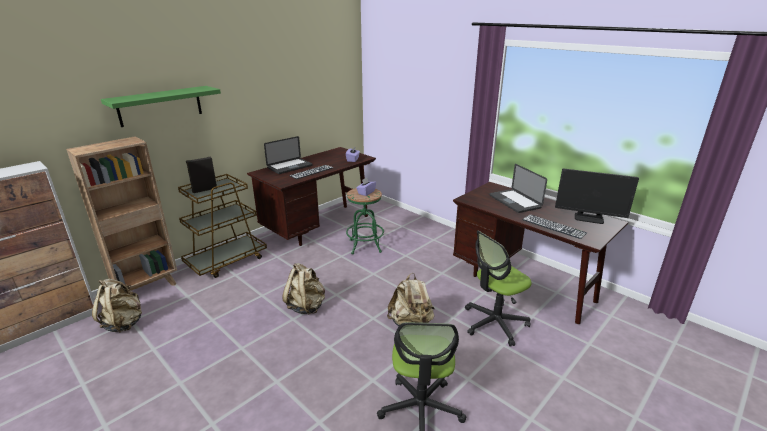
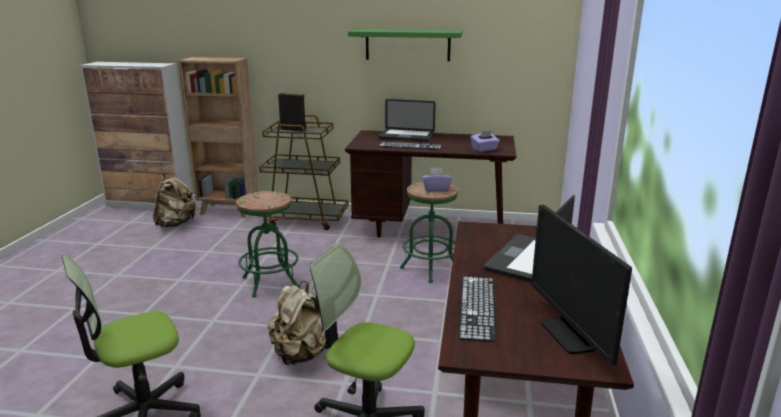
camera: 55 degrees right, 5 degrees down
green shelf [101,86,221,127] -> green shelf moved to [348,29,462,61]
beige backpack [283,263,325,315] -> green stool [236,191,298,297]

